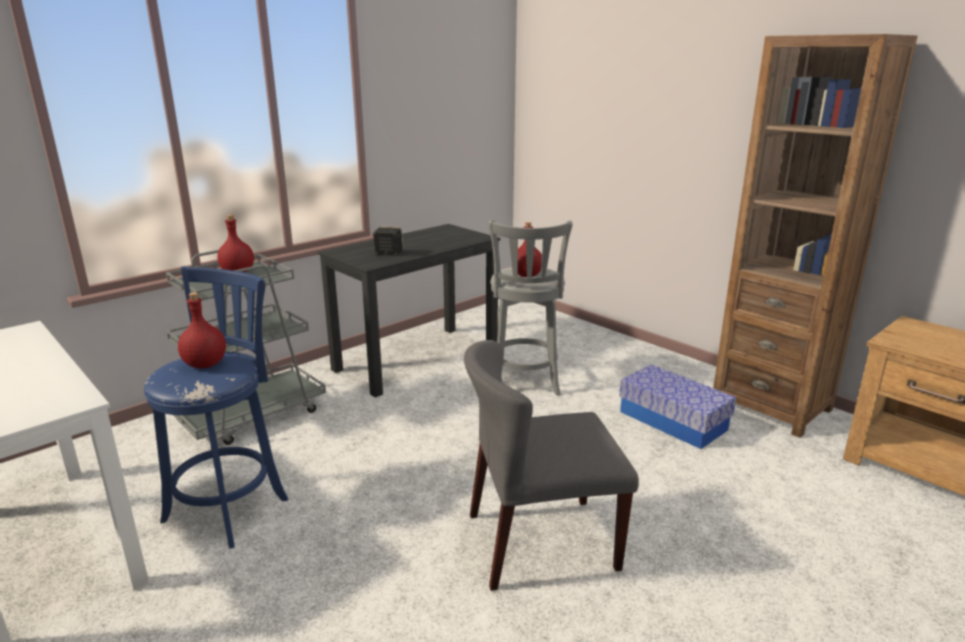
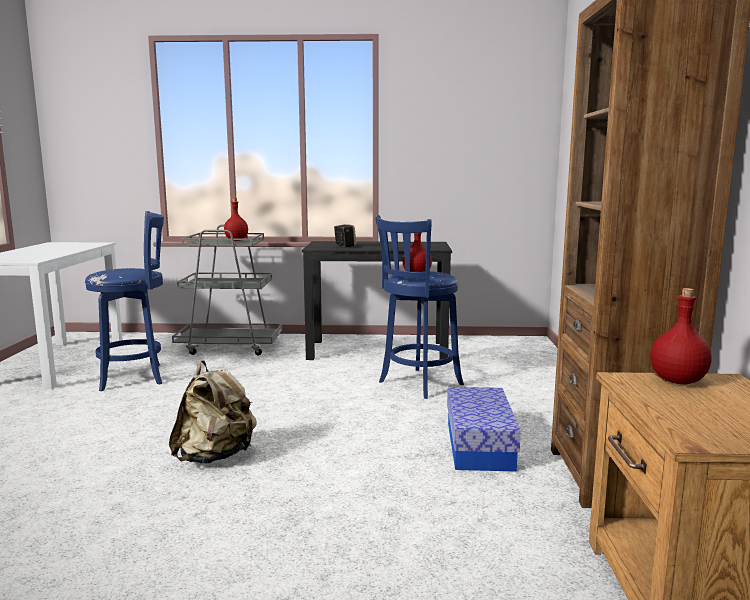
camera: 45 degrees right, 10 degrees down
red bottle [178,292,226,368] -> red bottle moved to [650,288,712,384]
grey chair [464,340,639,591] -> beige backpack [169,360,257,464]
grey stool [488,220,573,396] -> blue stool [376,215,464,399]

